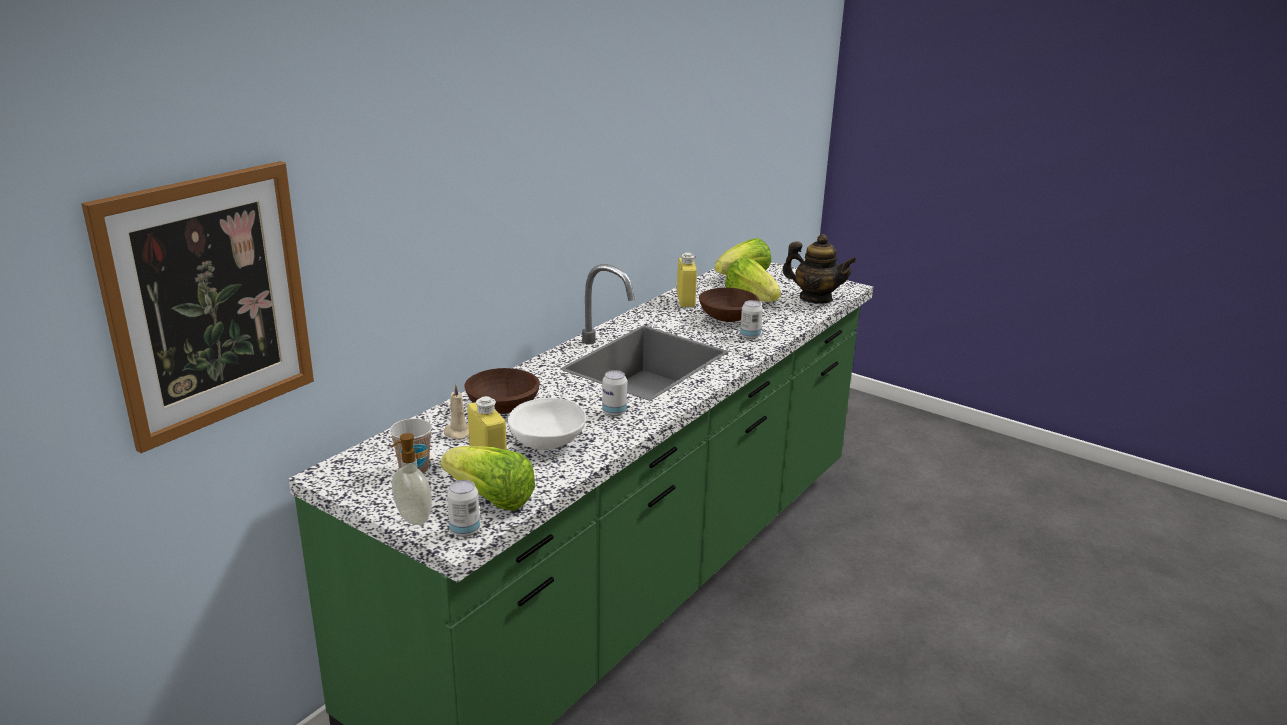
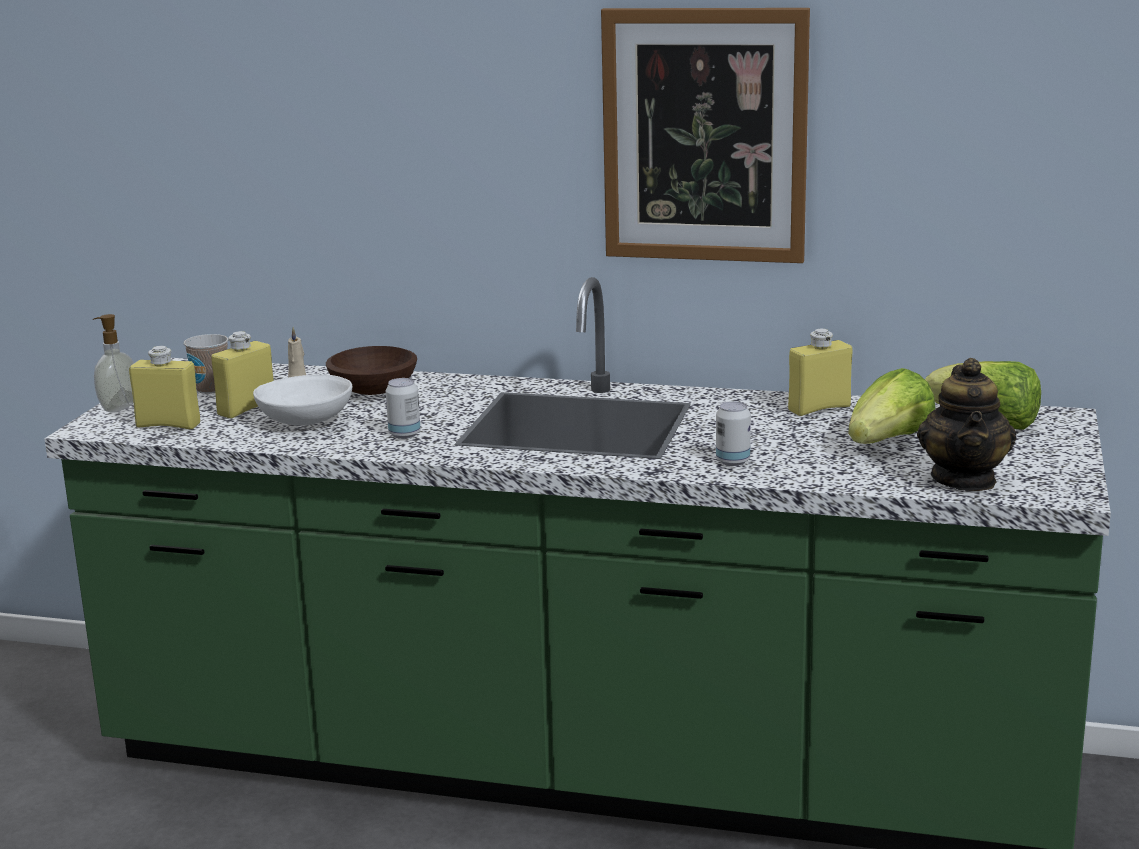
camera: 70 degrees right, 5 degrees down
picture [81,161,314,453] -> picture moved to [601,8,810,263]
lettuce [441,446,535,511] -> yellow bottle [129,346,200,430]
can [447,480,480,537] -> none
brown bowl [699,288,760,322] -> none

